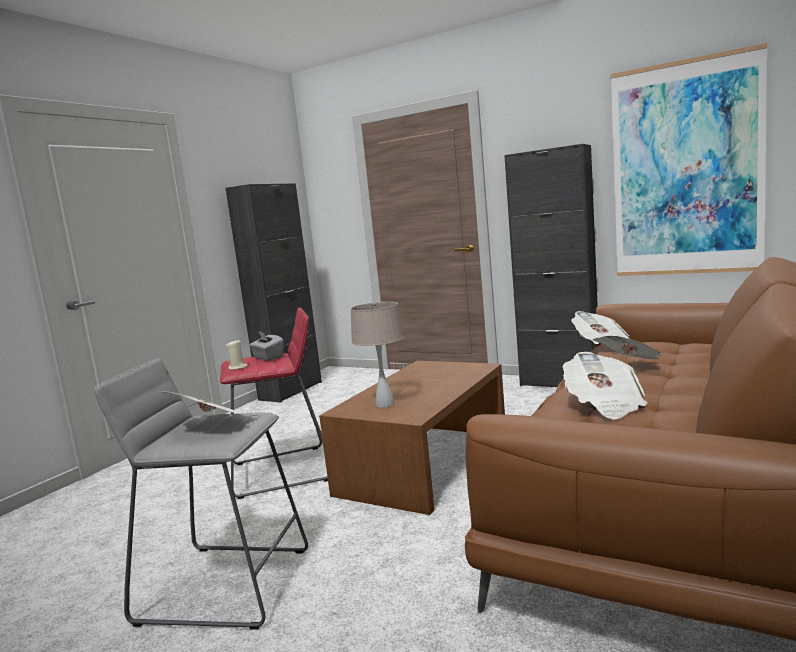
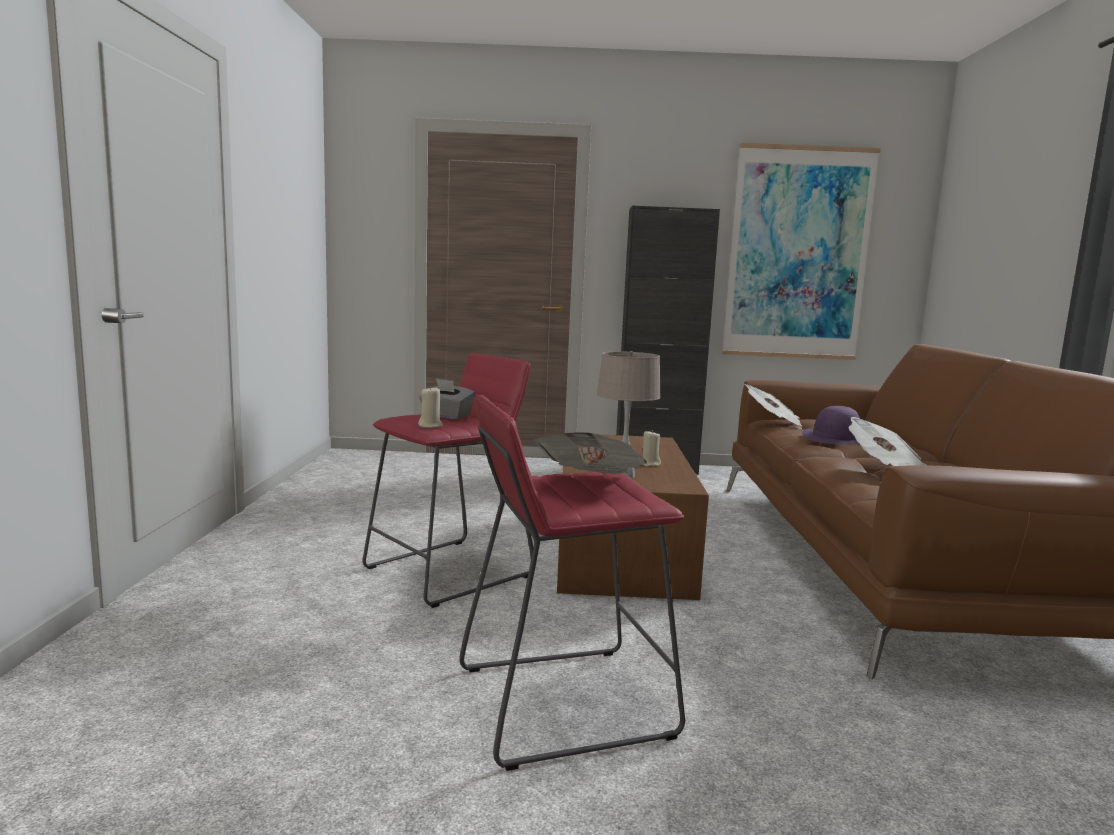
camera: 30 degrees left, 0 degrees up
grey stool [94,359,308,630] -> red stool [459,394,685,771]
black cabinet [226,183,322,403] -> none
newspaper [593,336,661,359] -> purple hat [802,406,860,445]
none -> beige candle [642,430,661,467]

